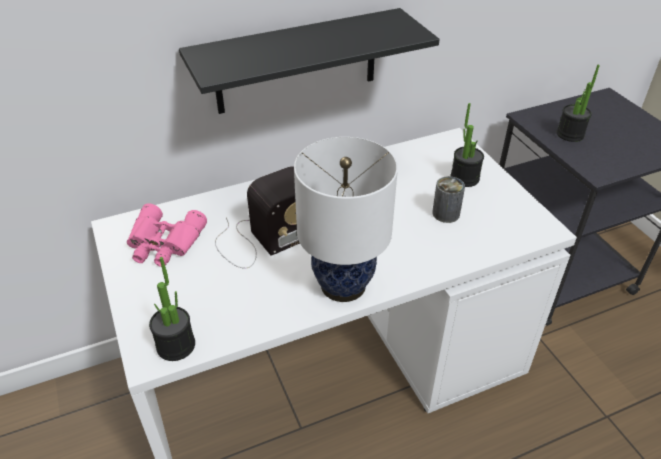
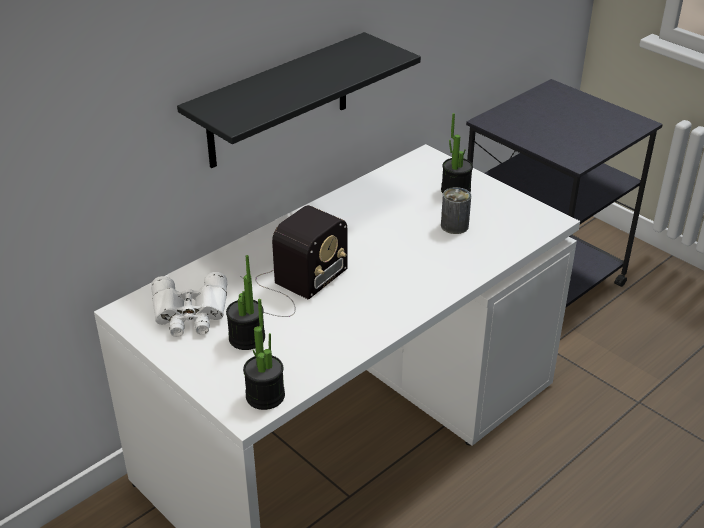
camera: 20 degrees left, 5 degrees down
pink binoculars [127,203,207,267] -> white binoculars [151,272,227,337]
white table lamp [294,137,398,302] -> none
potted plant [557,65,600,142] -> potted plant moved to [226,255,265,350]

